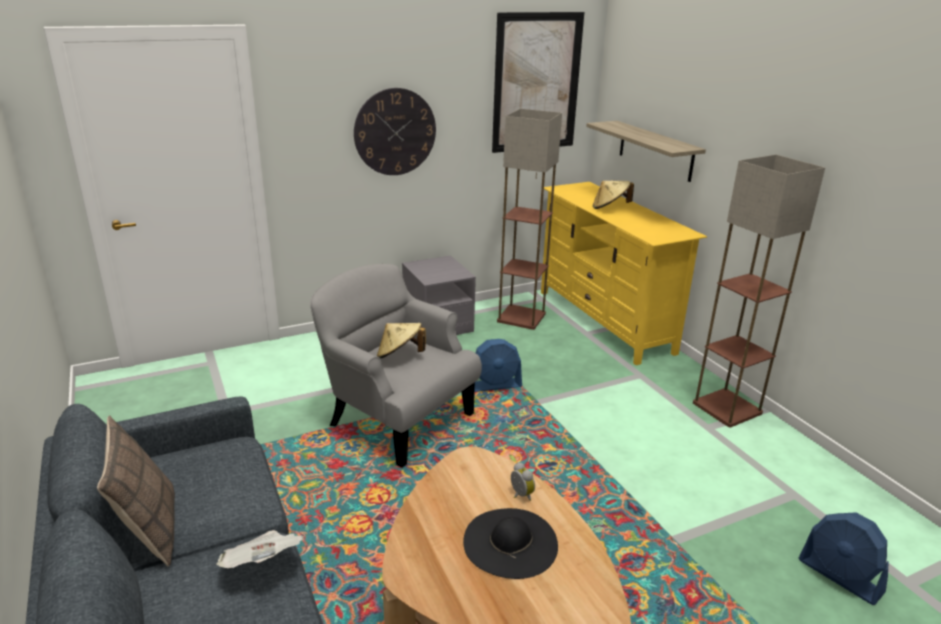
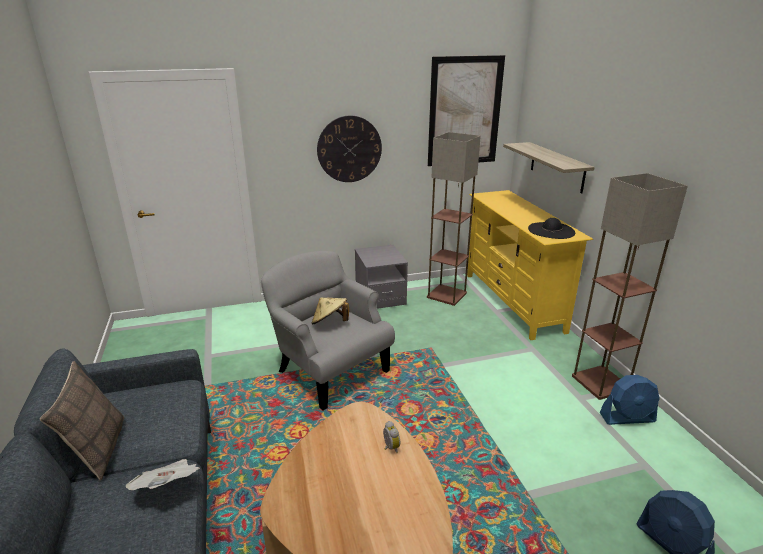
camera: 10 degrees right, 0 degrees up
black hat [463,508,558,579] -> black hat moved to [528,218,575,239]
blue fan [474,339,522,392] -> blue fan moved to [600,375,660,425]
beige hat [593,181,634,209] -> none

